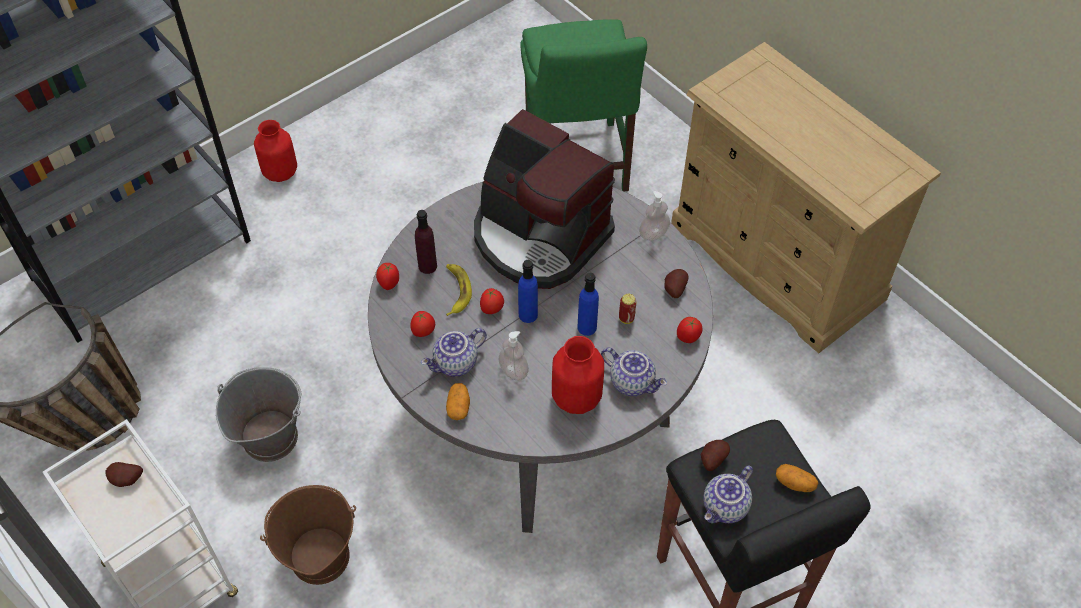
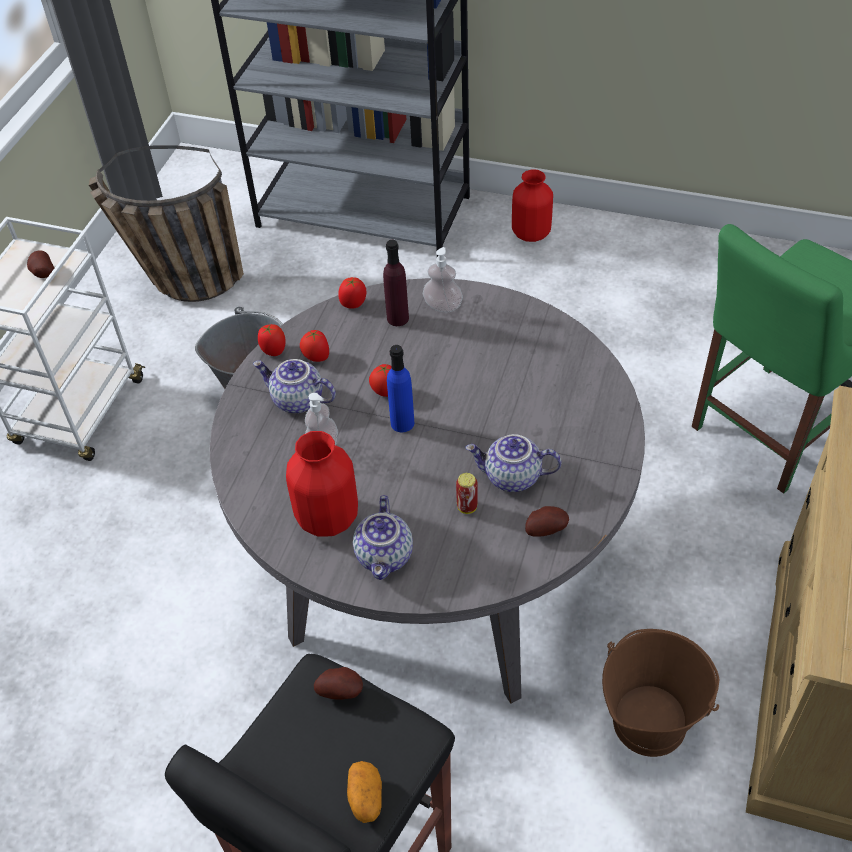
camera: 60 degrees right, 5 degrees down
brown bucket [260,485,356,585] -> brown bucket moved to [602,629,719,757]
banana [446,264,472,316] -> none
potato [446,383,470,420] -> none
coffee machine [474,109,615,289] -> none
blue bottle [577,273,599,336] -> none
soap dispenser [639,191,670,241] -> soap dispenser moved to [422,247,463,312]
tomato [677,317,703,343] -> tomato moved to [258,324,286,356]
teapot [703,465,753,523] -> teapot moved to [465,434,561,492]

